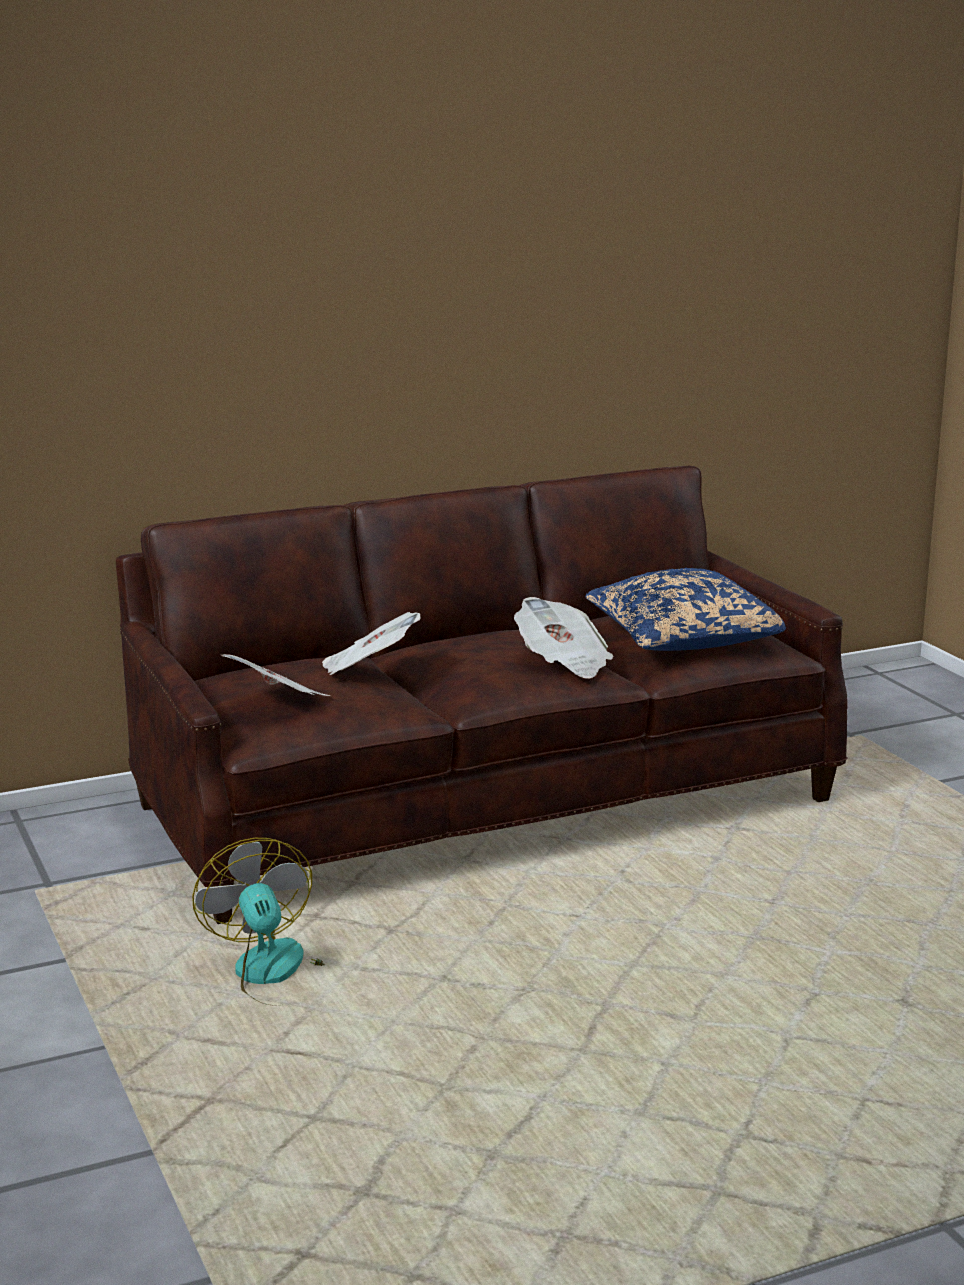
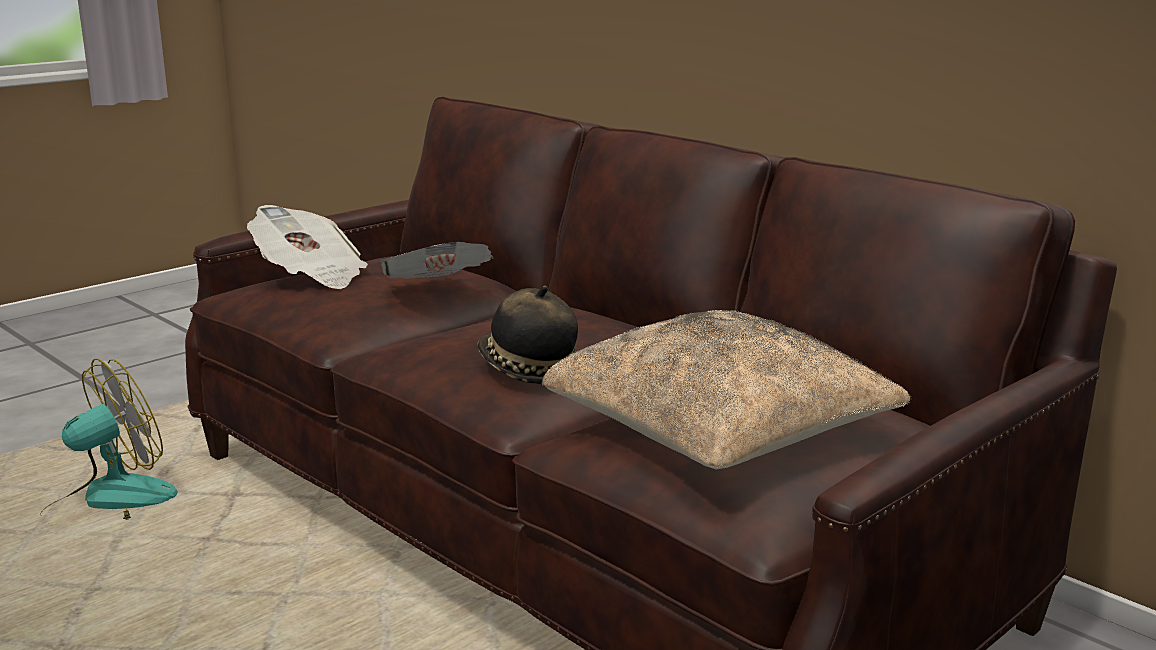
camera: 70 degrees right, 0 degrees up
newspaper [514,597,614,679] -> hat [477,286,578,384]
blue pillow [585,568,787,651] -> beige pillow [541,310,911,470]

